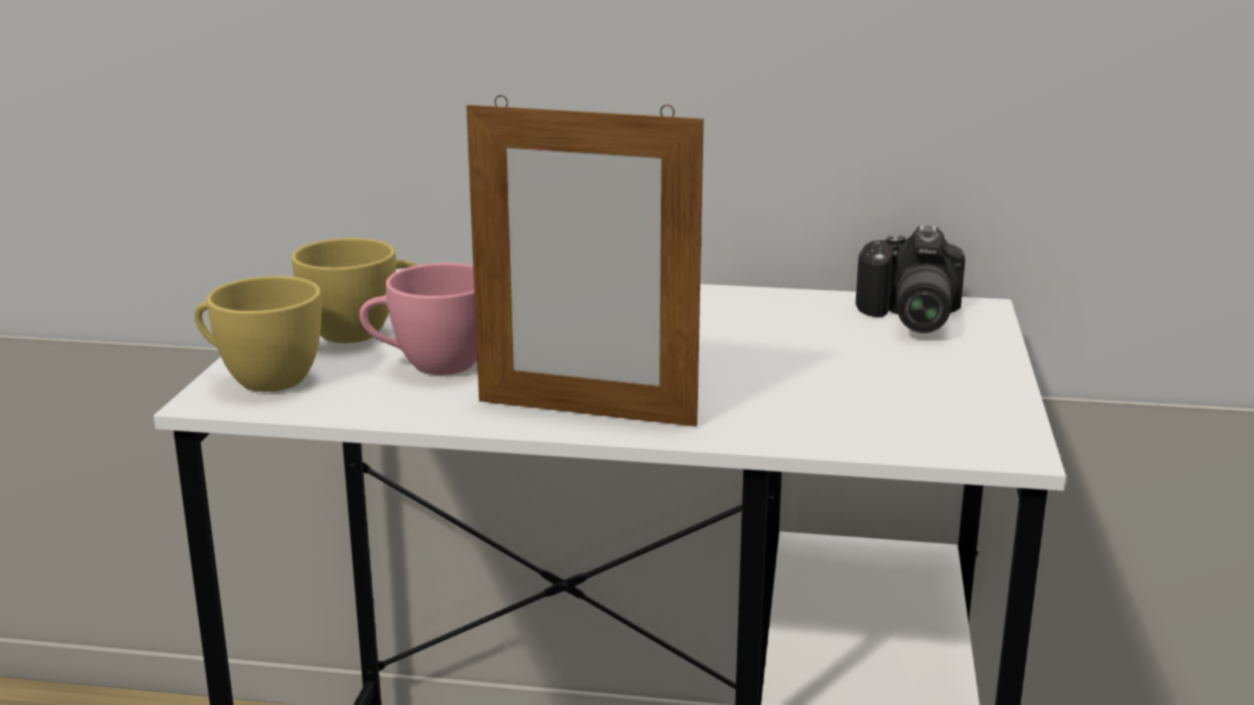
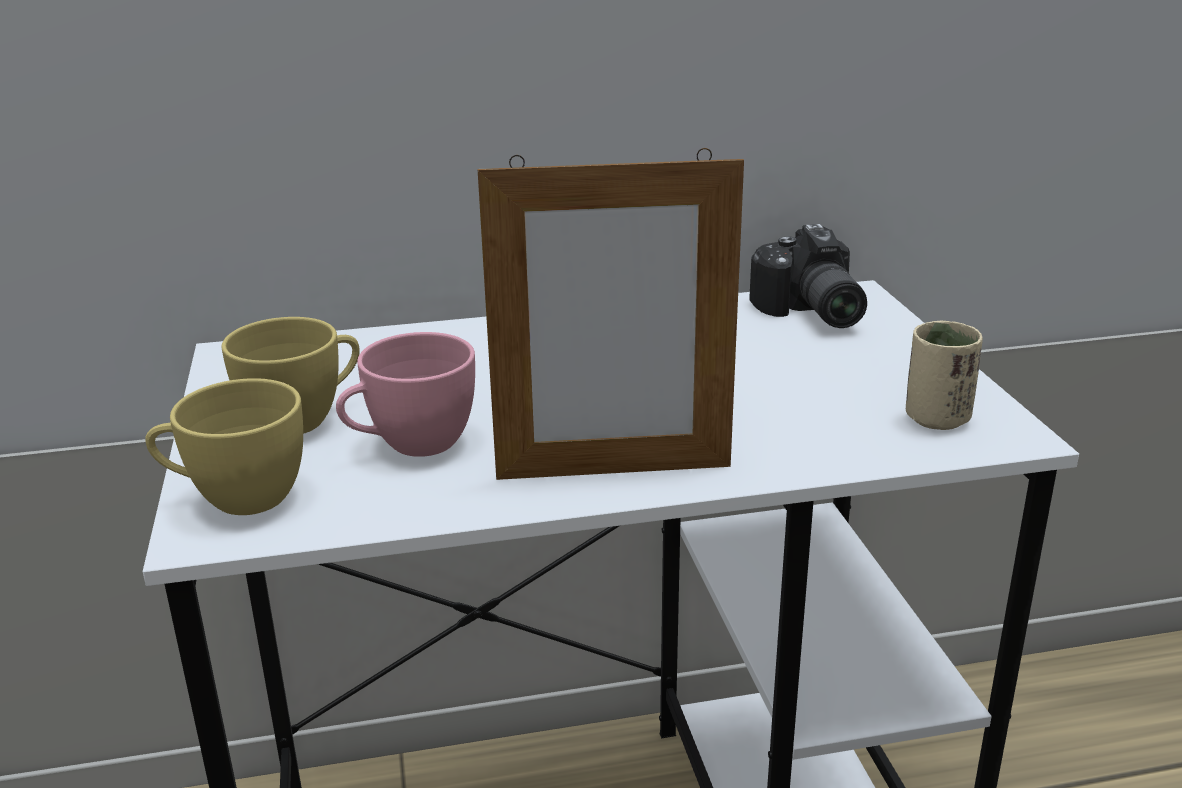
camera: 20 degrees left, 5 degrees up
none -> beige cup [906,321,983,430]

